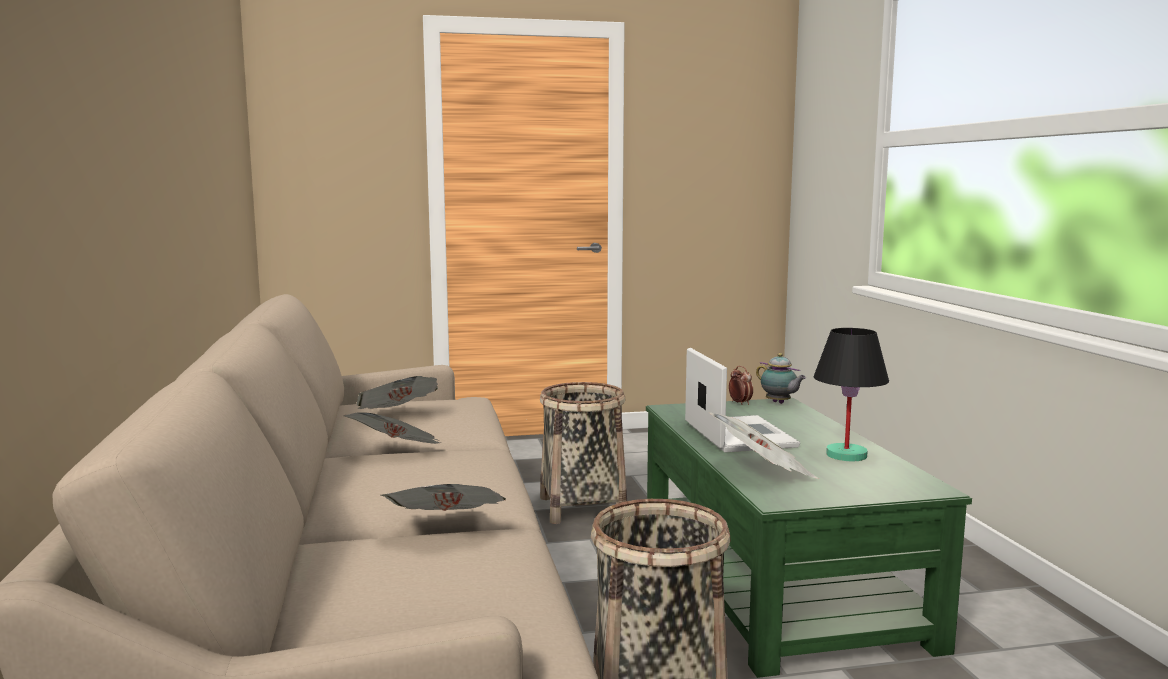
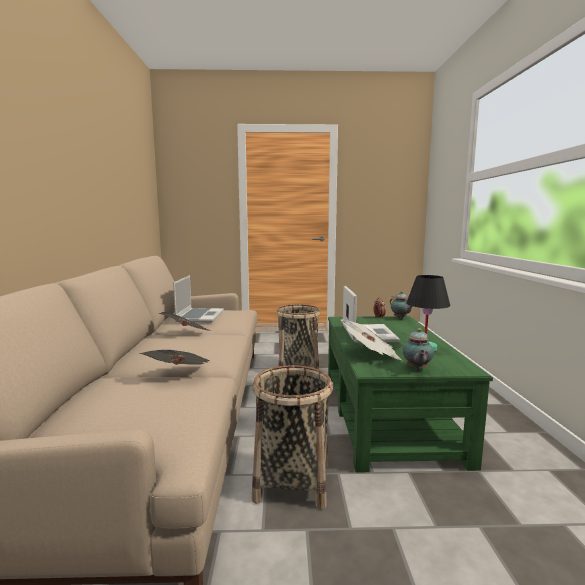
camera: 10 degrees right, 0 degrees up
newspaper [357,376,438,409] -> laptop [173,275,224,323]
none -> teapot [403,328,434,370]

